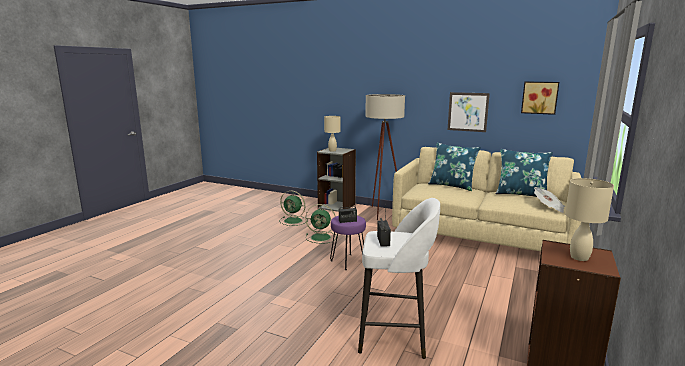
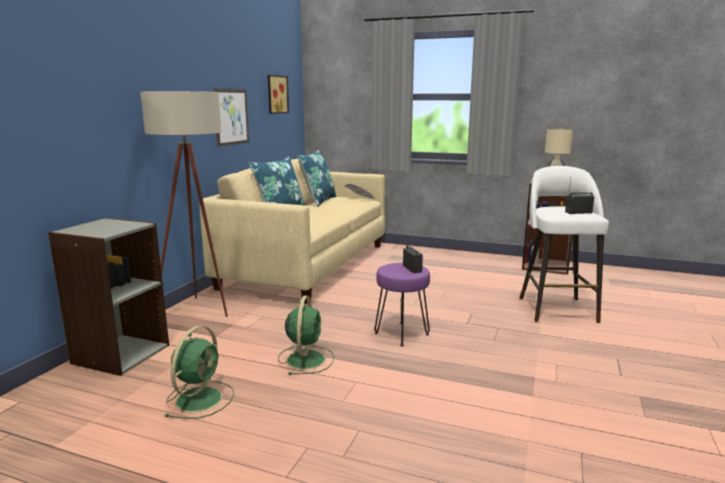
camera: 95 degrees left, 0 degrees up
beige table lamp [324,116,341,151] -> none

